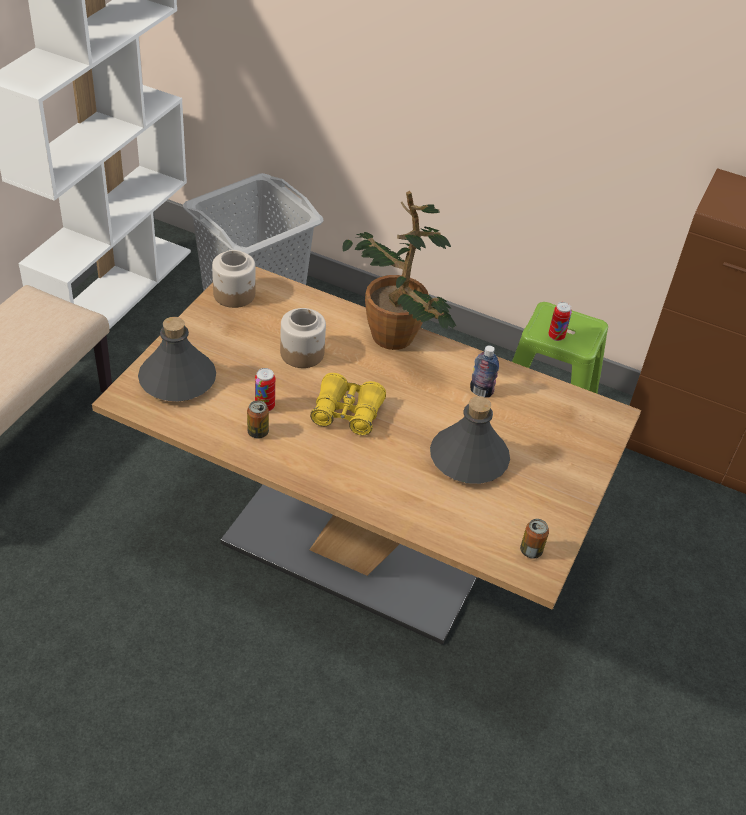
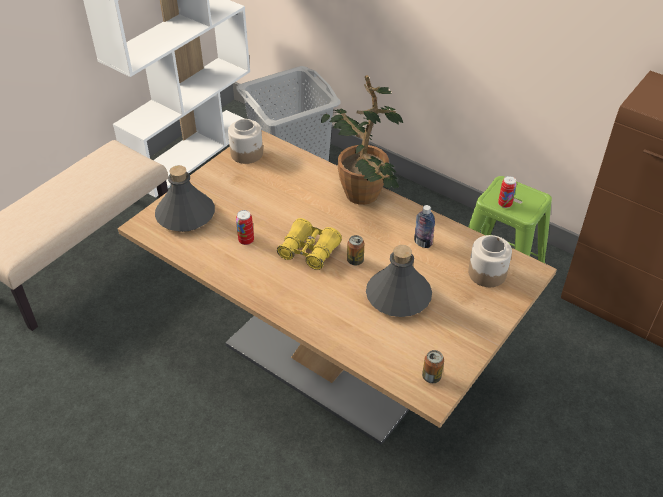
camera: 15 degrees right, 0 degrees up
can [247,400,269,439] -> can moved to [347,235,364,265]
jar [280,308,326,368] -> jar moved to [468,235,512,287]

